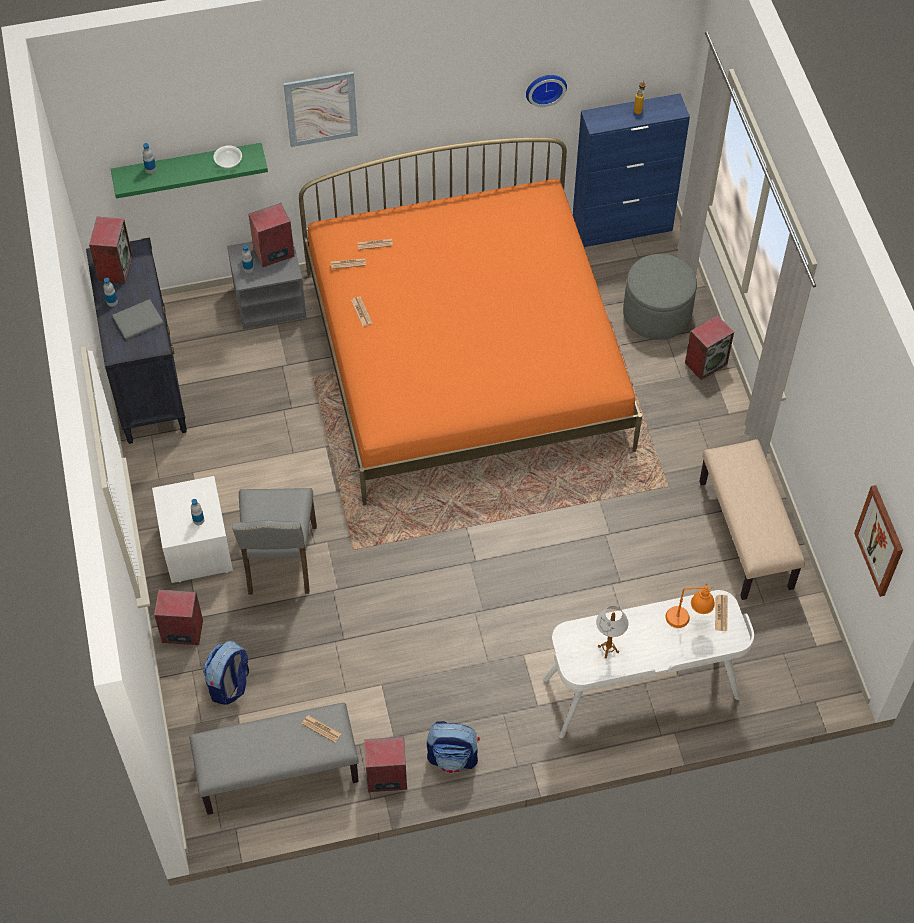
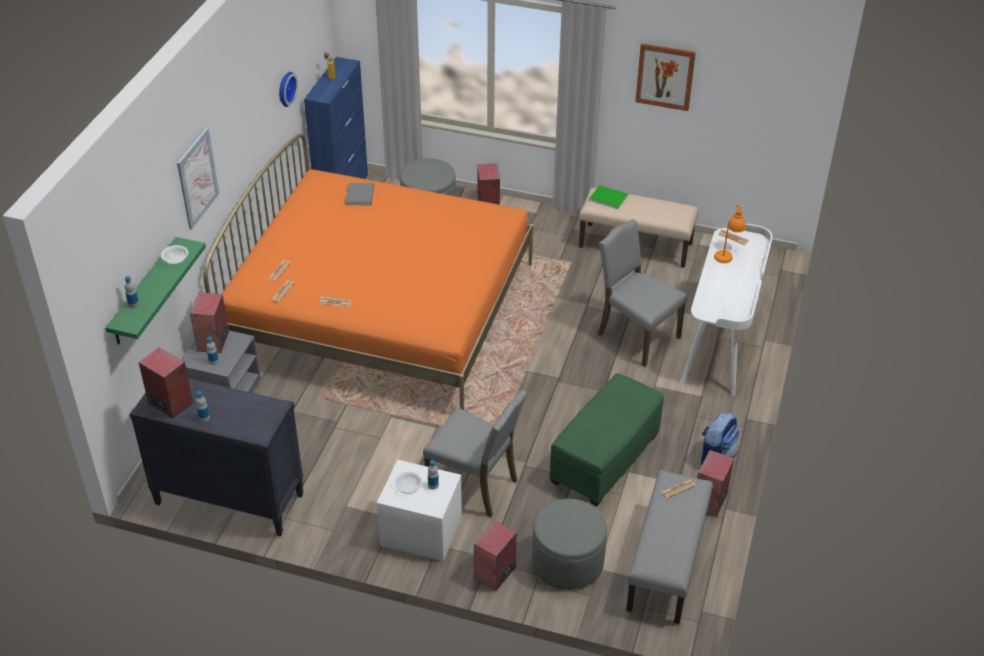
camera: 60 degrees left, 15 degrees down
grey book [113,299,164,340] -> grey book moved to [345,183,374,205]
backpack [203,641,249,705] -> grey ottoman [532,499,607,590]
table lamp [596,606,628,658] -> none
picture [854,485,903,597] -> picture moved to [635,43,696,111]
none -> bowl [394,471,422,494]
none -> green ottoman [550,373,664,506]
none -> green book [589,185,628,209]
none -> grey chair [598,219,687,367]

